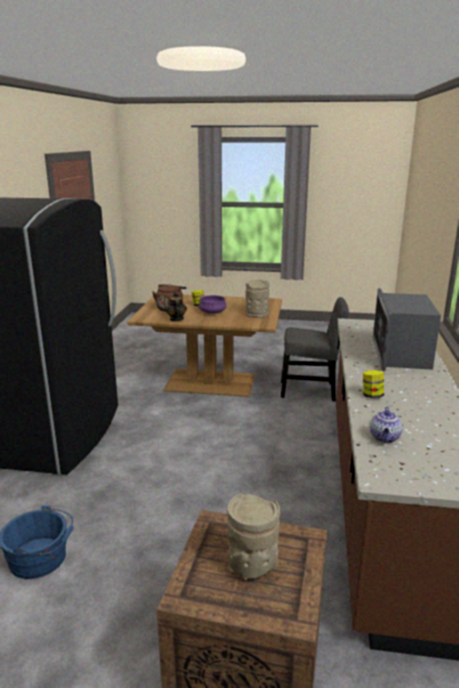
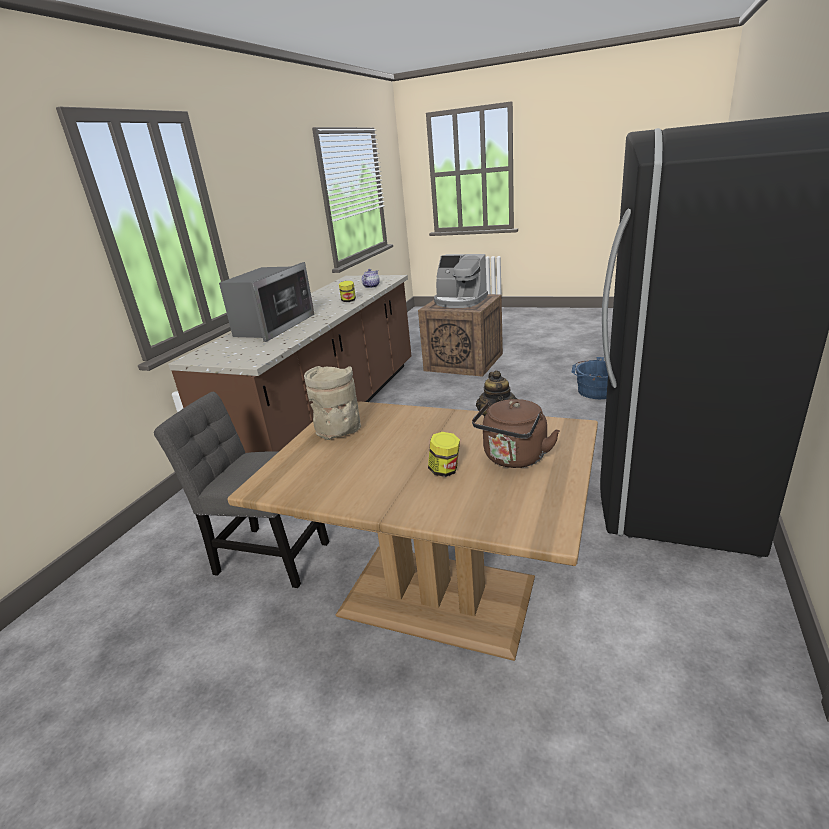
camera: 165 degrees left, 5 degrees up
purple cooking pot [199,295,226,314] -> none
beige vase [227,493,280,580] -> coffee machine [434,254,488,308]

